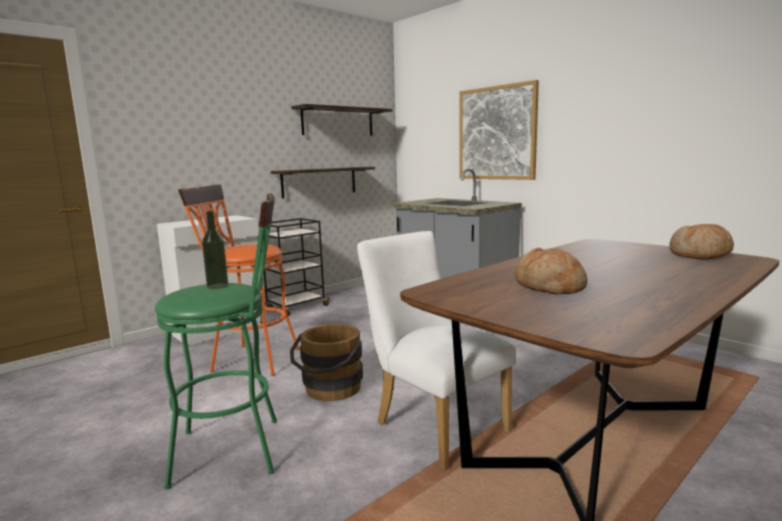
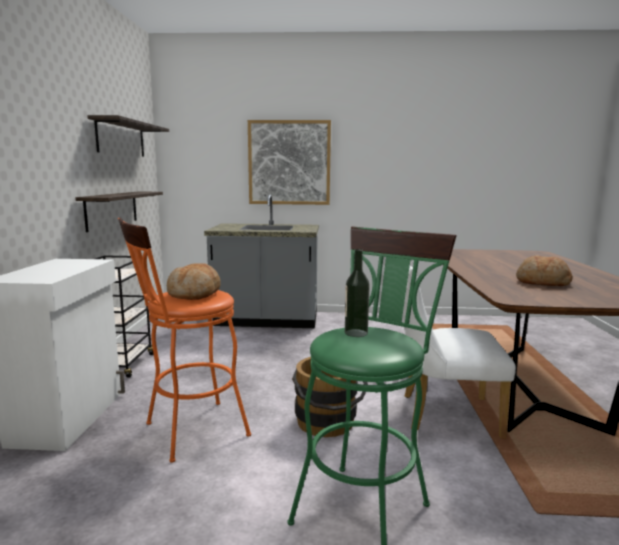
camera: 45 degrees left, 0 degrees up
bread [670,224,734,259] -> bread moved to [167,263,221,300]

